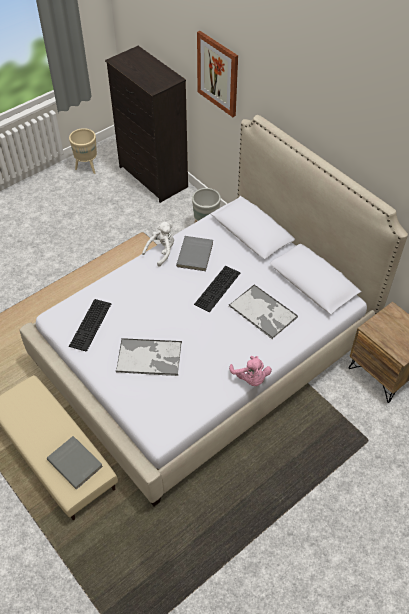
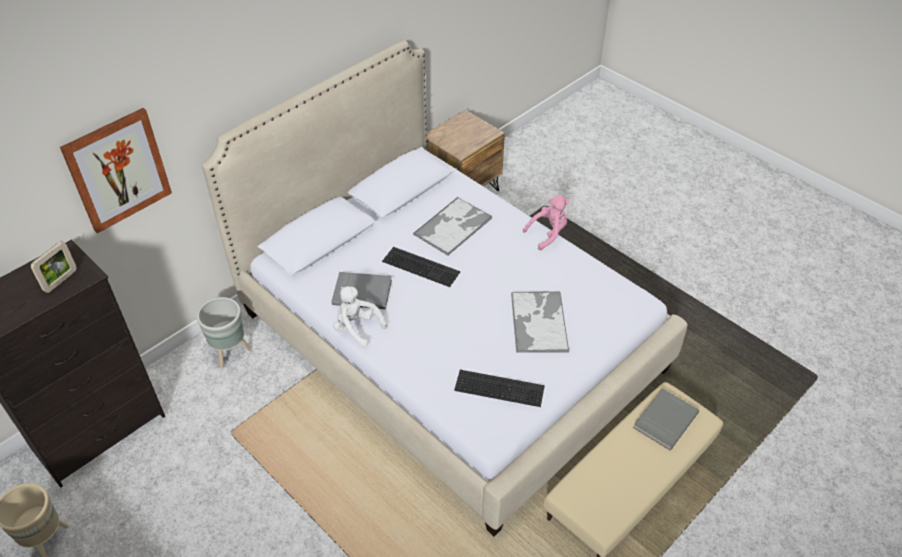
camera: 95 degrees left, 5 degrees down
none -> picture frame [31,241,77,293]

